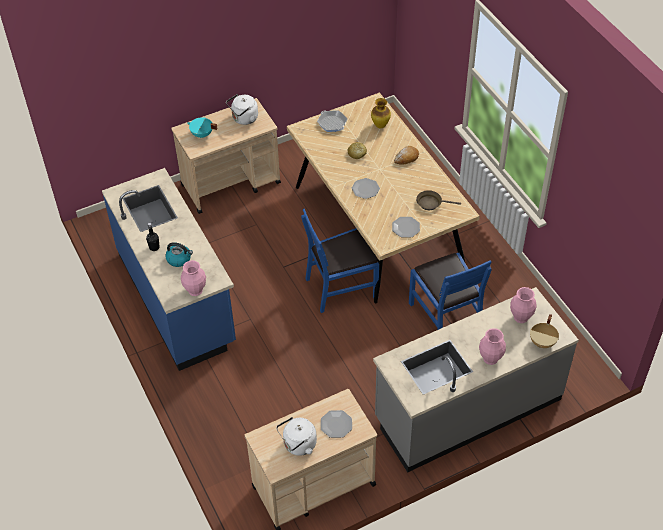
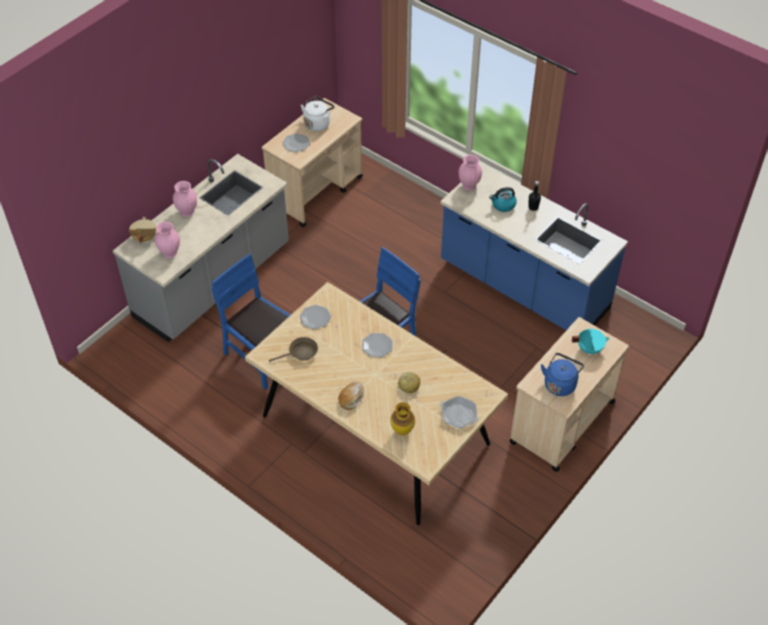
camera: 155 degrees right, 0 degrees up
white kettle [226,94,258,125] -> blue kettle [541,353,584,396]

